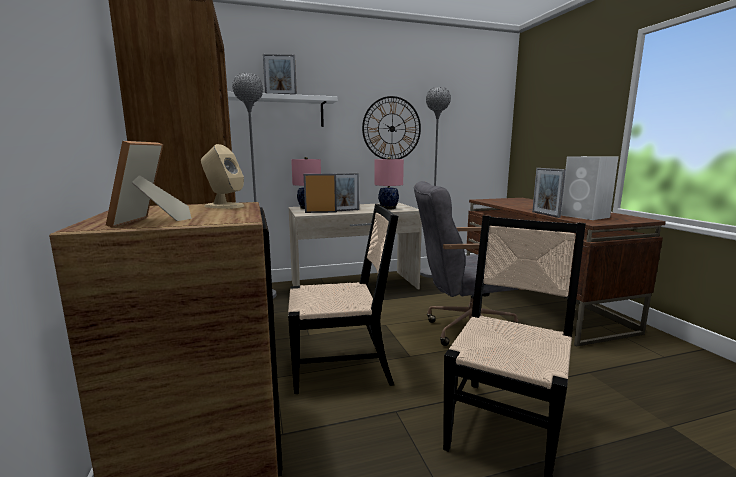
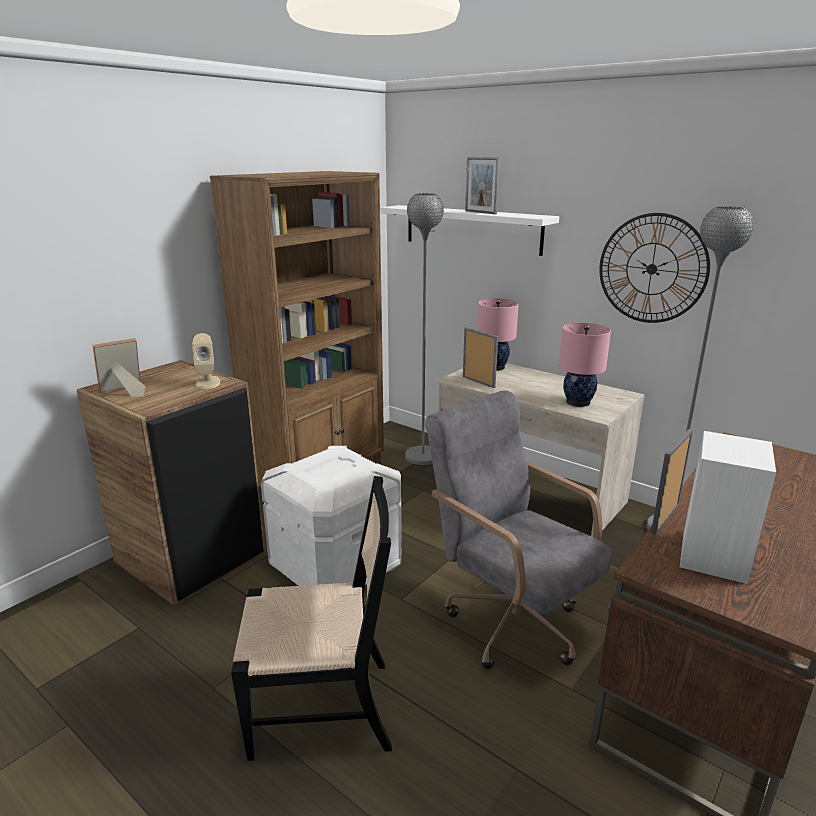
camera: 55 degrees right, 10 degrees up
chair [288,204,398,394] -> white storage box [261,446,401,586]
picture frame [329,173,359,211] -> none

